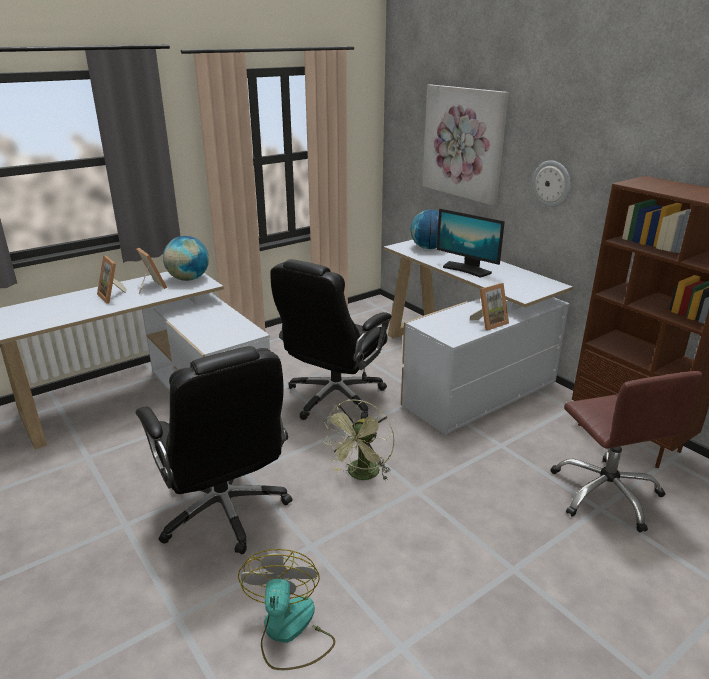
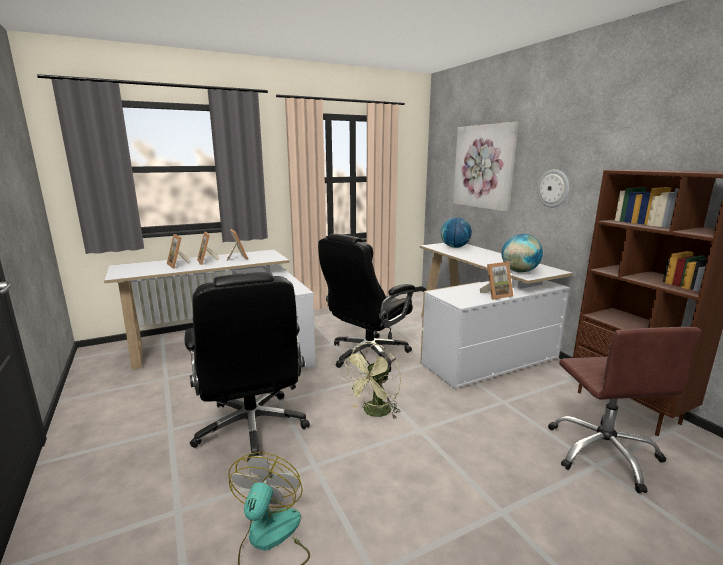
camera: 10 degrees right, 10 degrees down
globe [163,236,209,281] -> globe moved to [502,234,543,273]
monitor [437,209,505,278] -> none
none -> picture frame [167,234,190,268]

